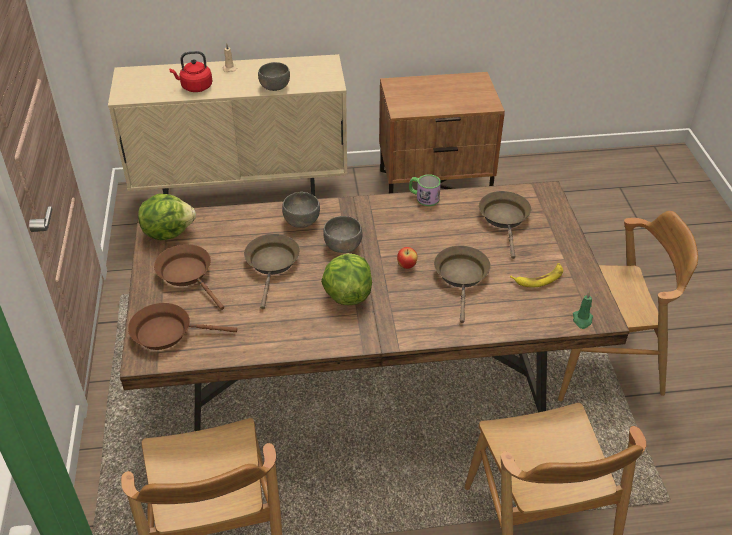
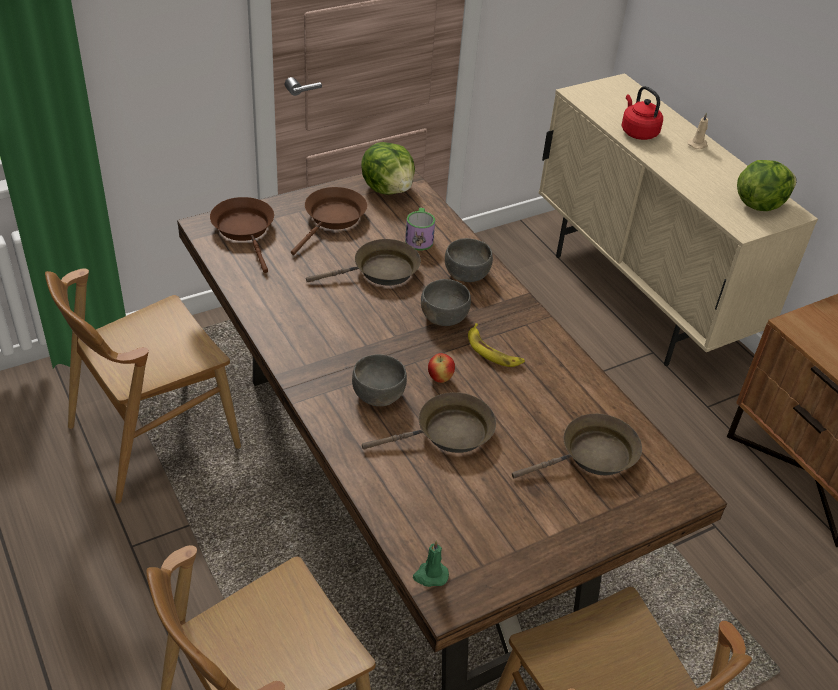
camera: 65 degrees right, 0 degrees up
grey bowl [258,62,290,91] -> grey bowl moved to [352,354,407,406]
lettuce [321,253,372,305] -> lettuce moved to [737,160,797,211]
mug [409,174,441,206] -> mug moved to [405,208,435,250]
banana [510,263,563,288] -> banana moved to [468,323,525,367]

